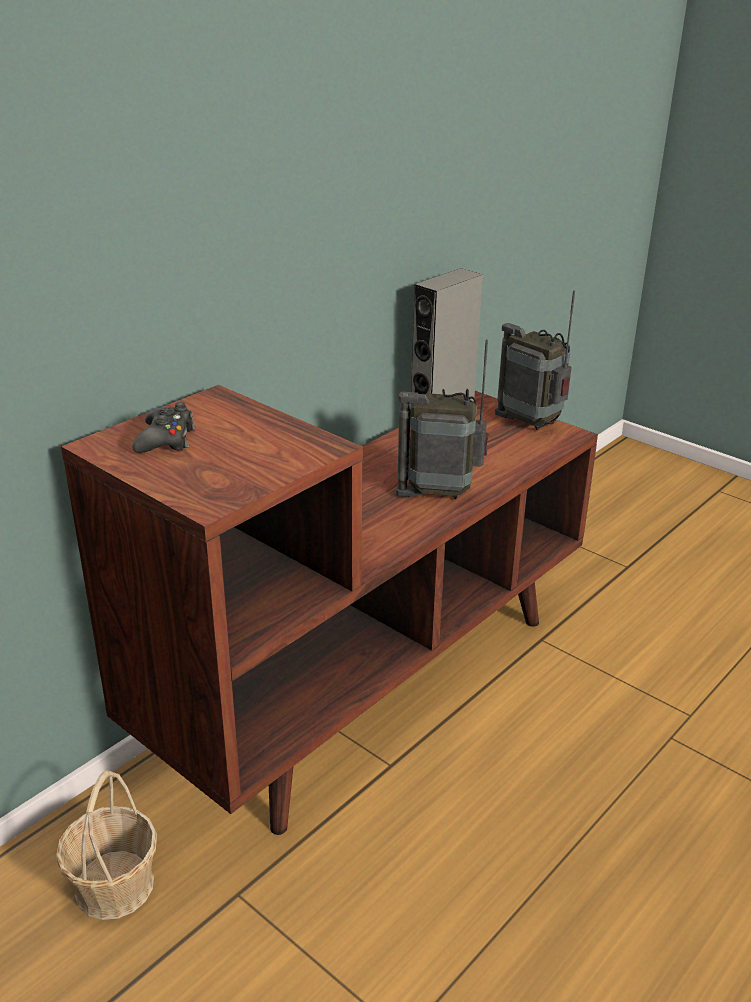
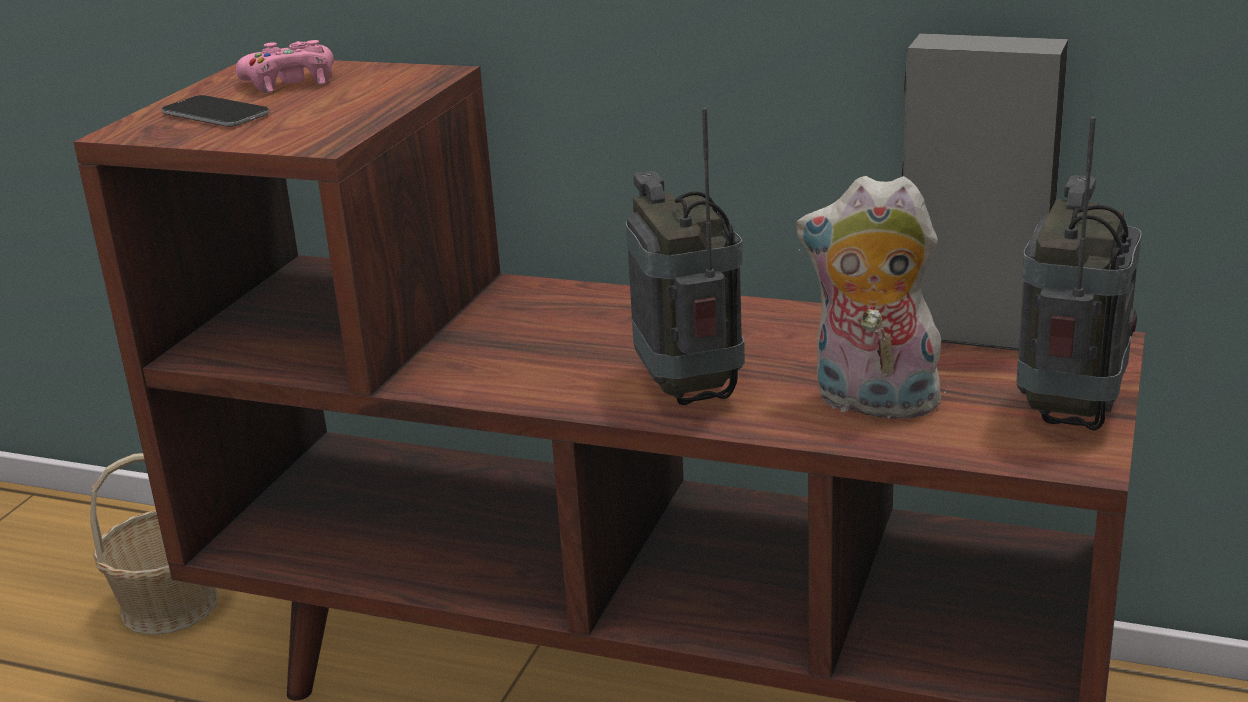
camera: 70 degrees right, 5 degrees down
black game controller [132,402,196,453] -> pink game controller [236,40,334,93]
none -> phone [162,95,270,127]
none -> plush toy [796,176,951,424]

